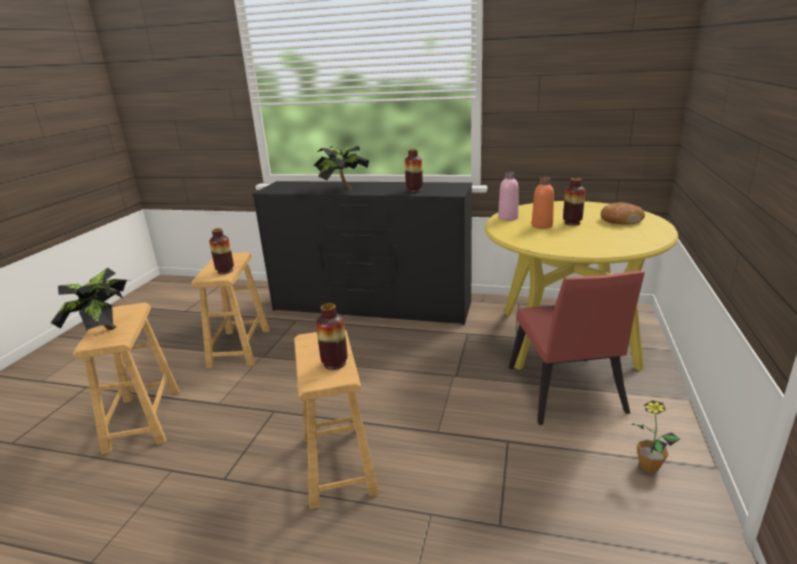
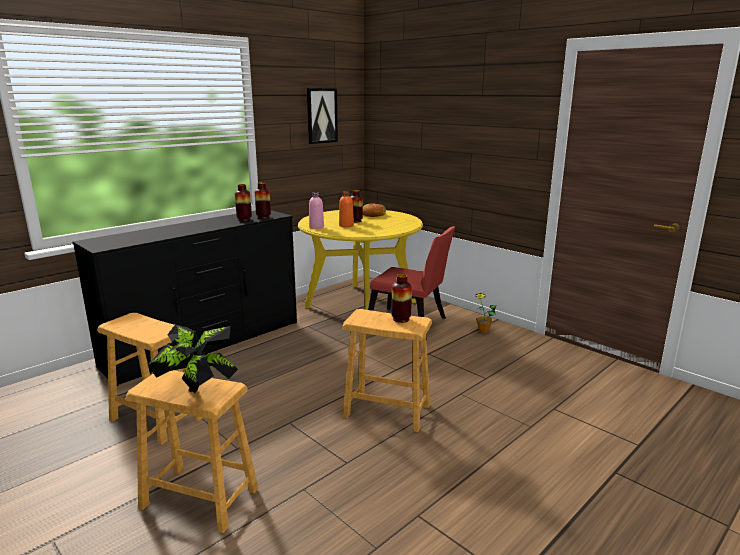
camera: 60 degrees left, 5 degrees down
vase [209,228,234,274] -> vase moved to [255,182,271,219]
potted plant [313,146,369,190] -> none
none -> picture [307,88,338,144]

